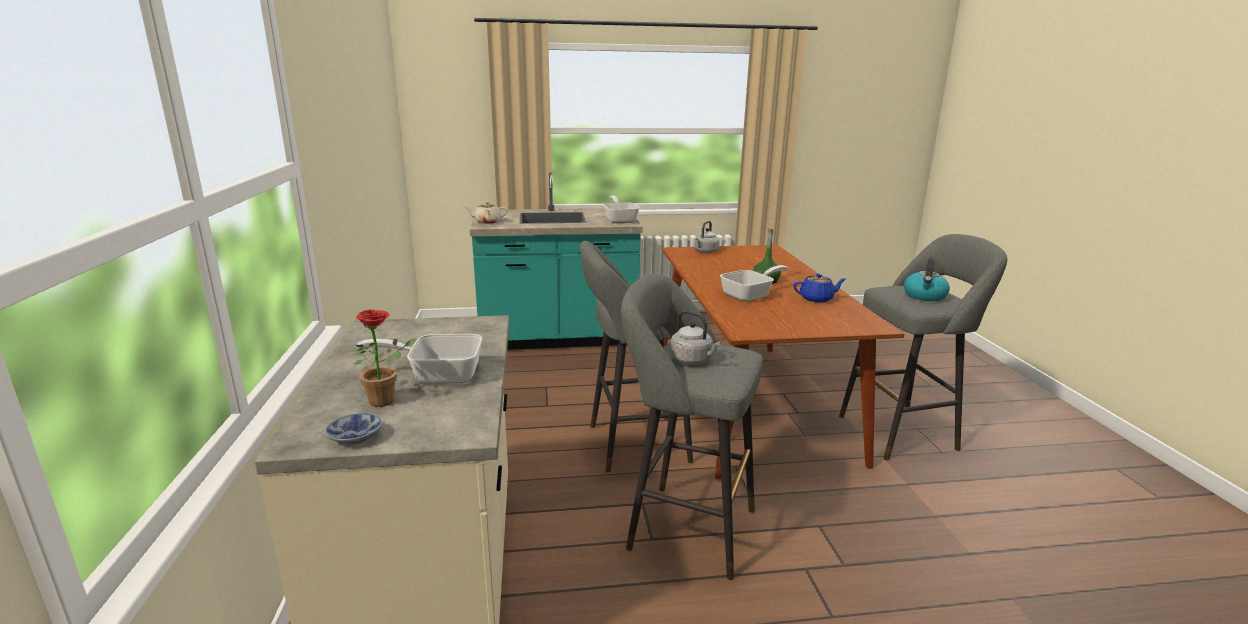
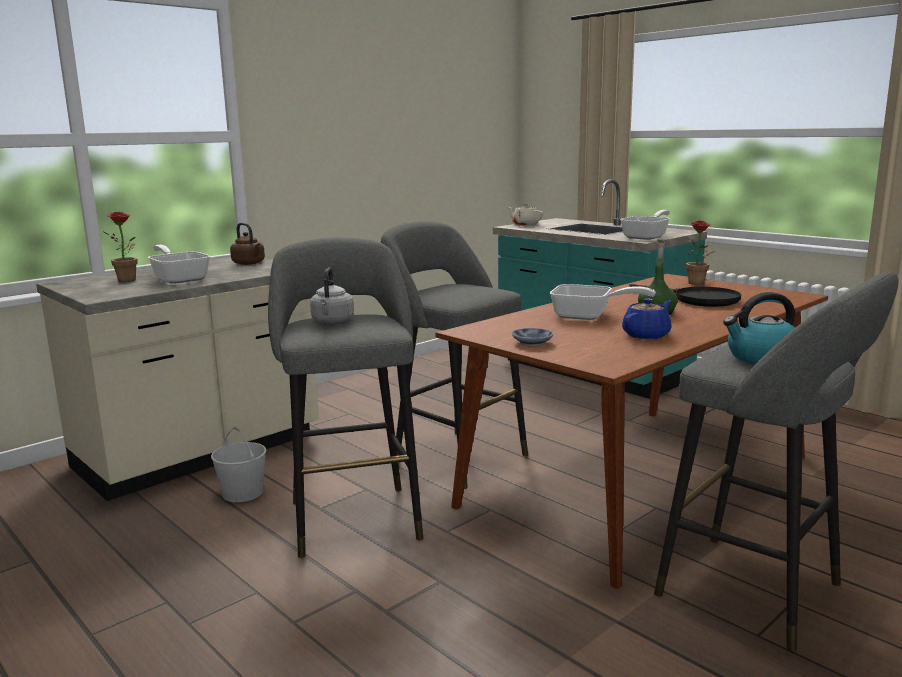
camera: 55 degrees right, 5 degrees down
bowl [325,413,382,445] -> bowl moved to [512,328,553,346]
grey kettle [694,221,720,253] -> potted plant [686,220,715,285]
blue teapot [793,273,846,303] -> blue teapot turned 90 degrees counterclockwise [622,298,671,339]
none -> white bucket [211,427,266,502]
none -> brown kettle [230,223,265,265]
none -> black frying pan [629,284,741,307]

